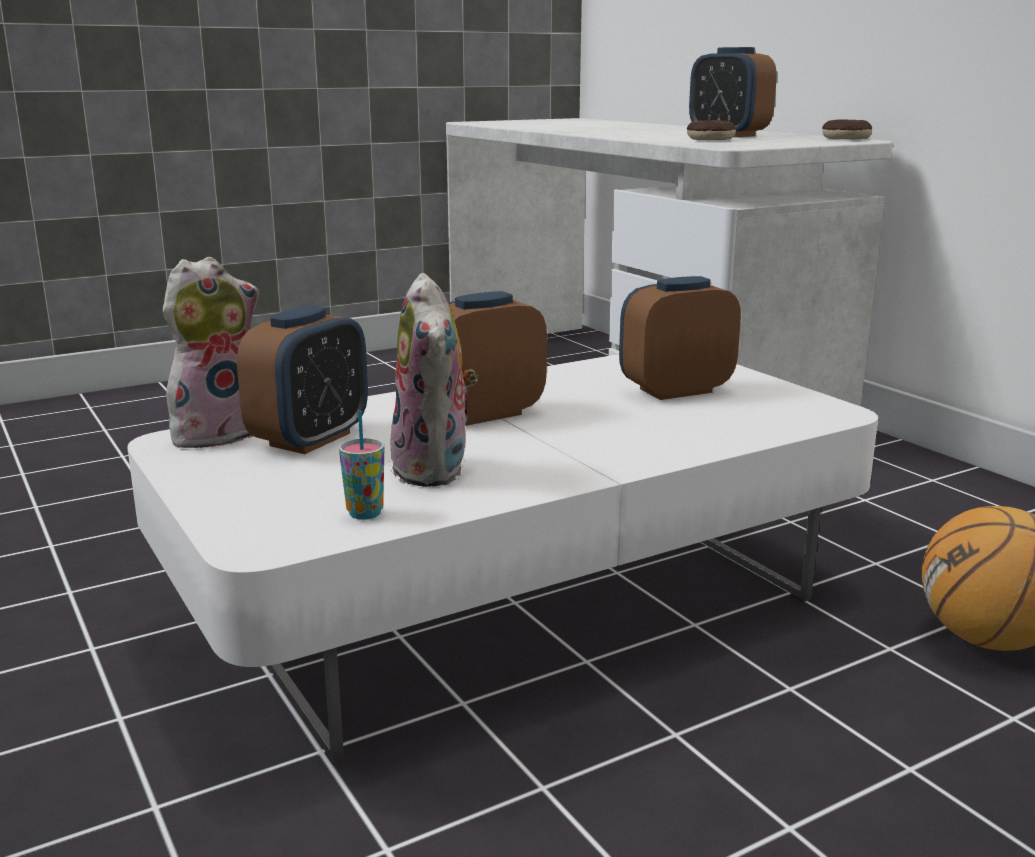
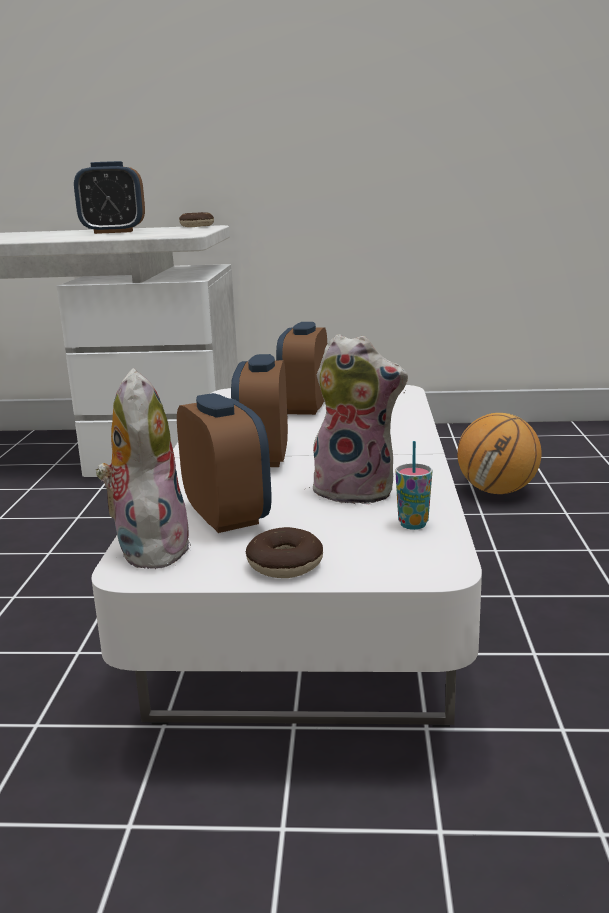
camera: 55 degrees left, 0 degrees up
donut [687,120,736,140] -> donut moved to [246,527,323,578]

